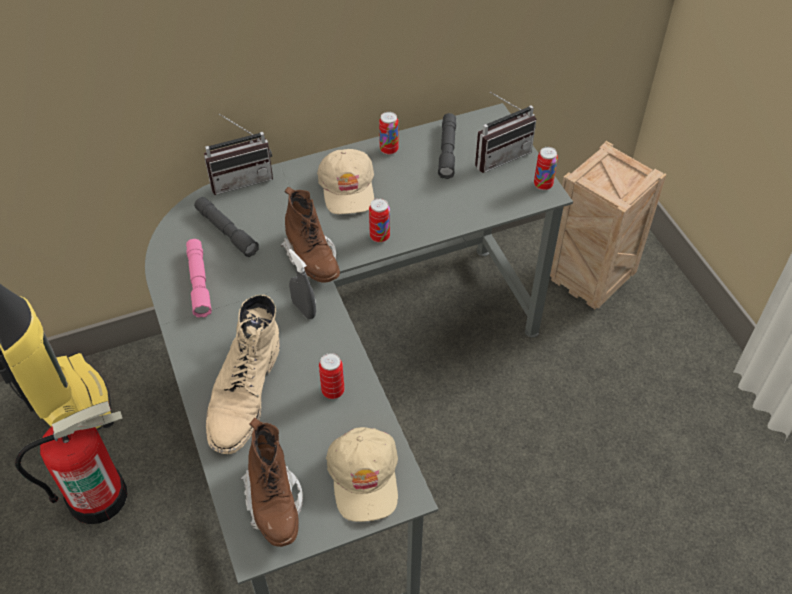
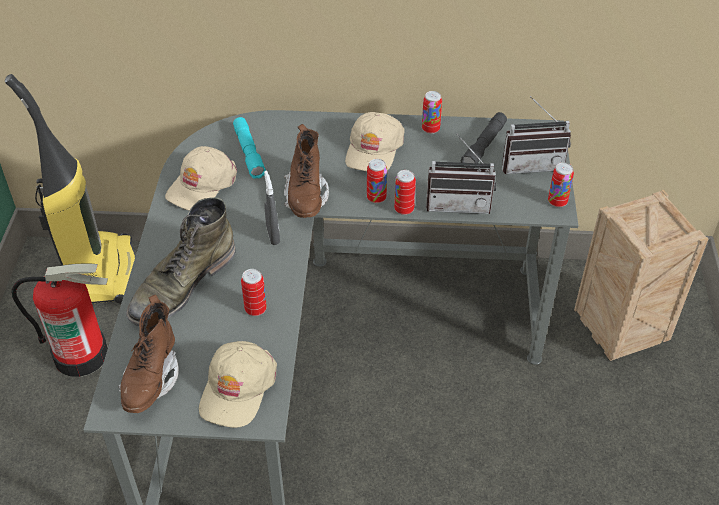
camera: 25 degrees right, 5 degrees down
pink flashlight [186,239,212,318] -> beige cap [165,146,237,211]
grey flashlight [194,197,259,257] -> turquoise flashlight [233,117,266,179]
radio [204,114,273,195] -> radio moved to [426,134,496,214]
beige boot [206,294,280,454] -> green boot [126,197,236,326]
none -> can [394,170,416,215]

